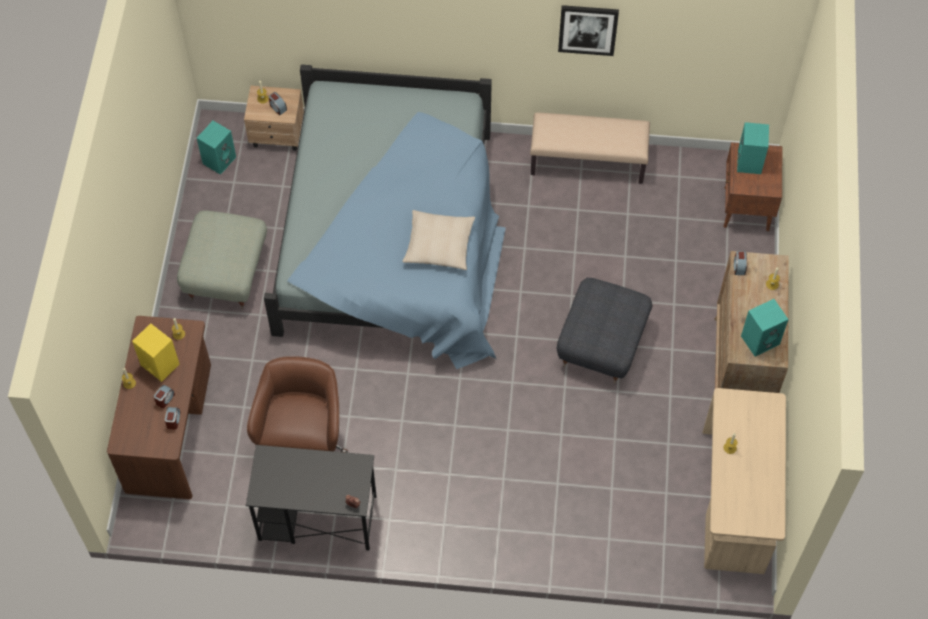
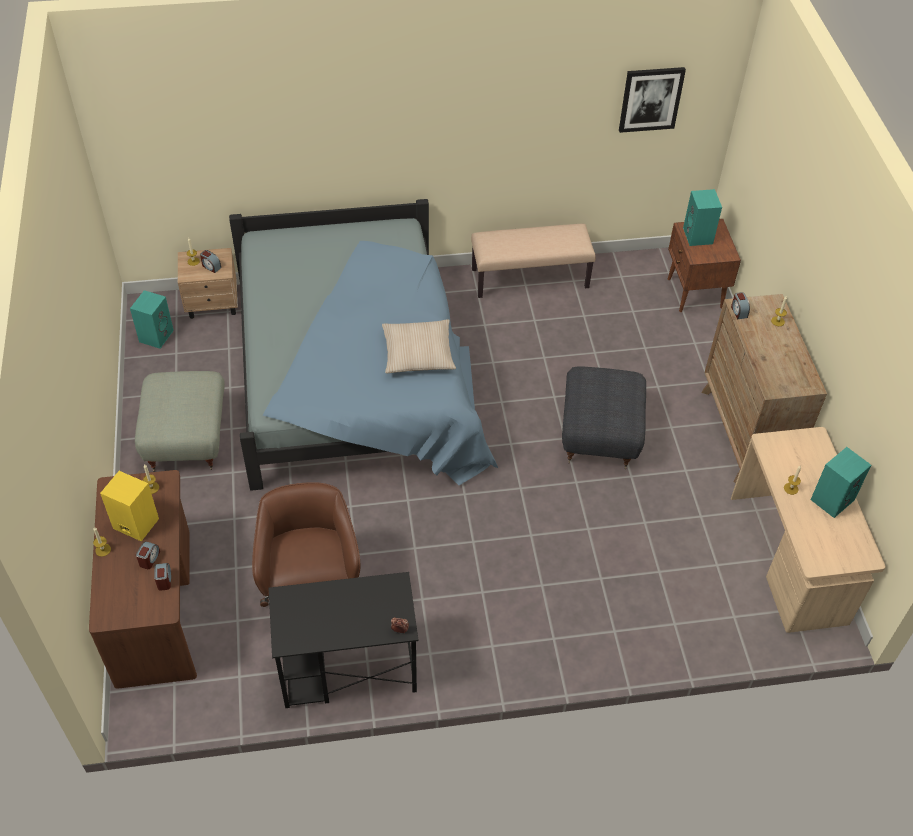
camera: 15 degrees left, 10 degrees down
picture [558,5,619,56] -> picture moved to [619,67,686,133]
turquoise speaker [741,299,789,357] -> turquoise speaker moved to [811,447,871,518]

